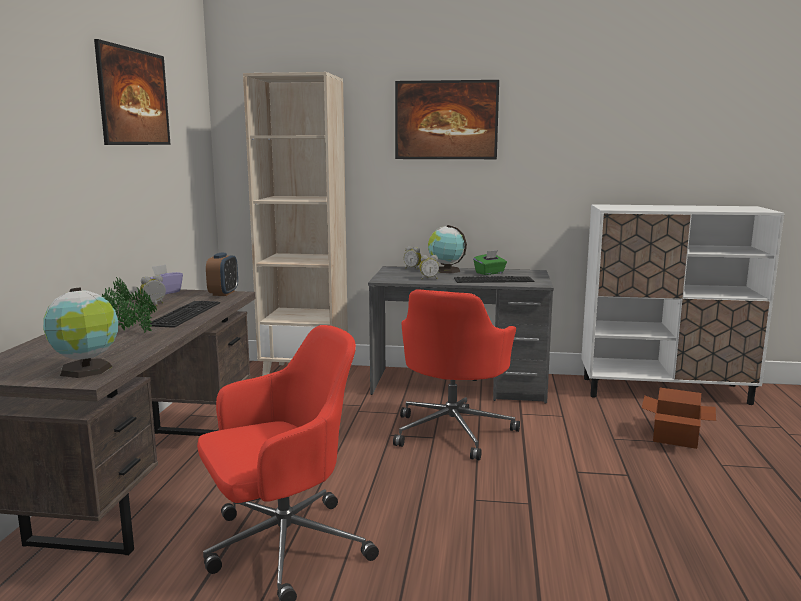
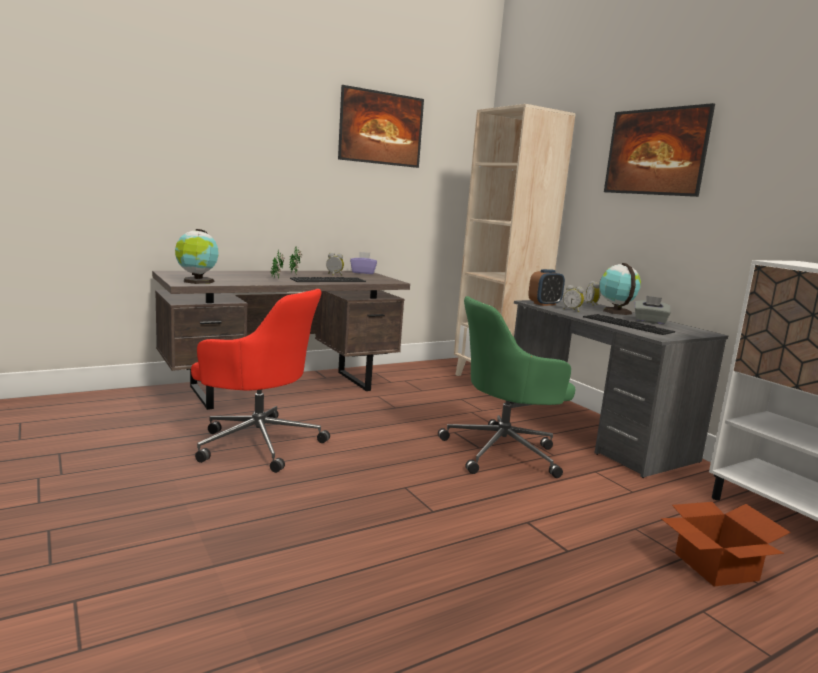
camera: 50 degrees right, 0 degrees up
alarm clock [206,253,238,296] -> alarm clock moved to [528,269,565,306]
red office chair [393,289,520,460] -> green office chair [438,296,575,478]
green tissue box [473,250,507,275] -> grey tissue box [635,296,671,324]

